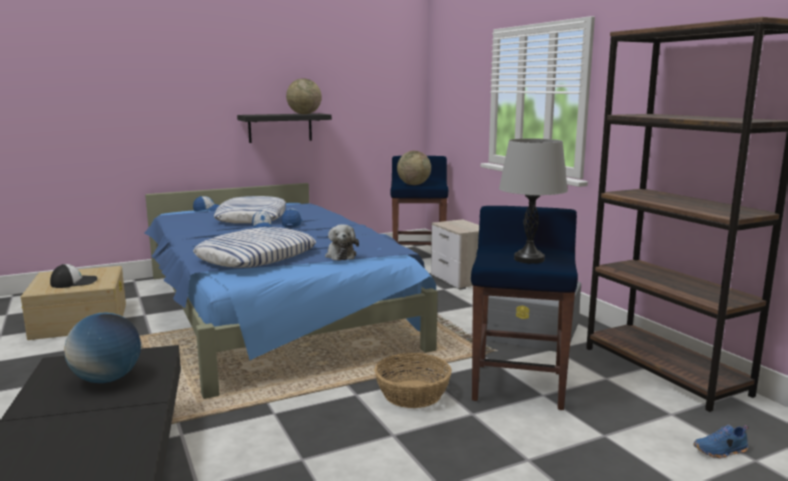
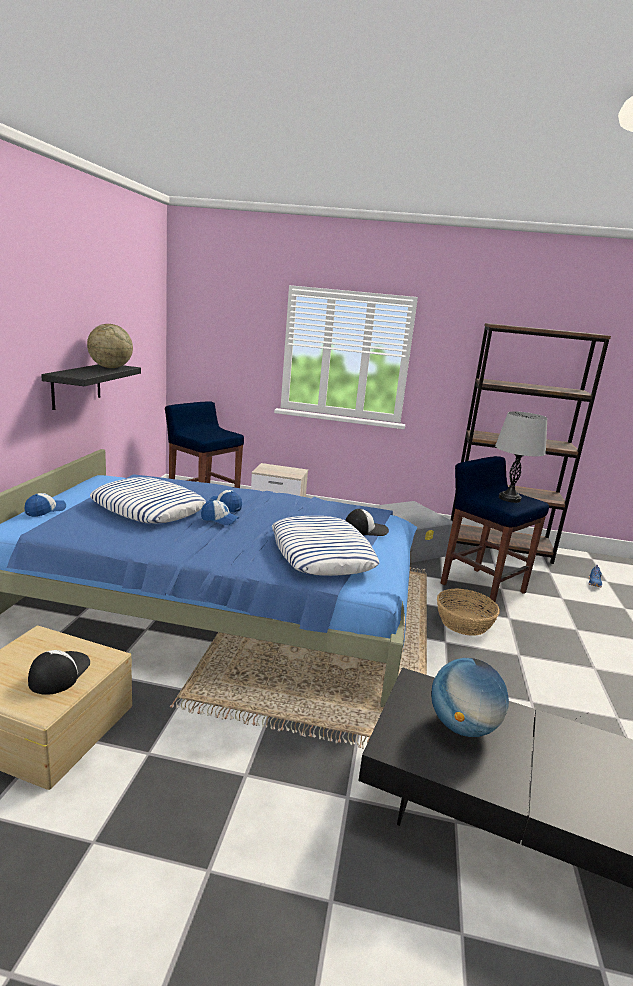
camera: 55 degrees left, 5 degrees up
plush toy [325,224,359,261] -> cap [345,509,389,536]
globe [397,151,431,185] -> none

